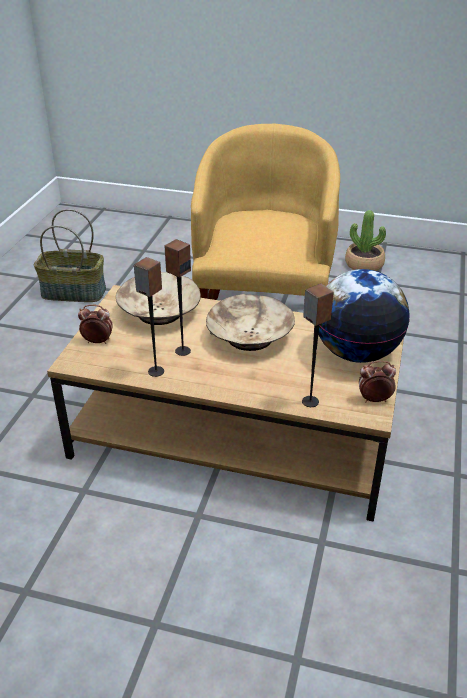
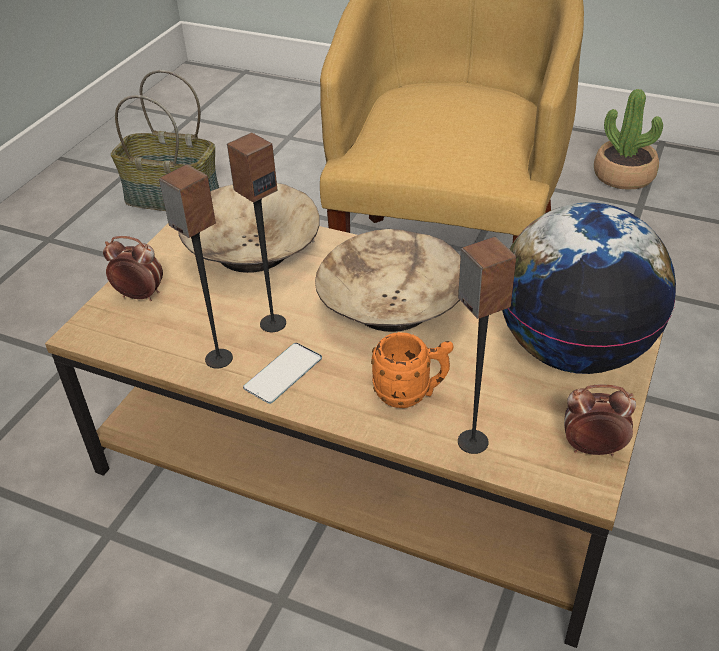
camera: 10 degrees right, 5 degrees up
none -> phone [243,343,322,404]
none -> orange mug [371,332,453,408]

